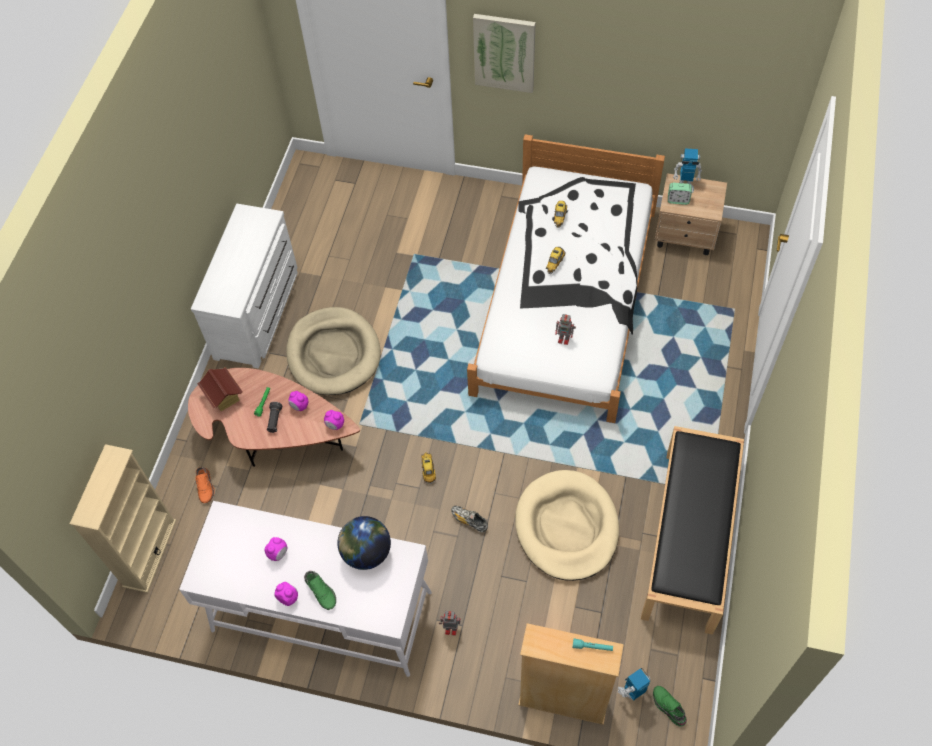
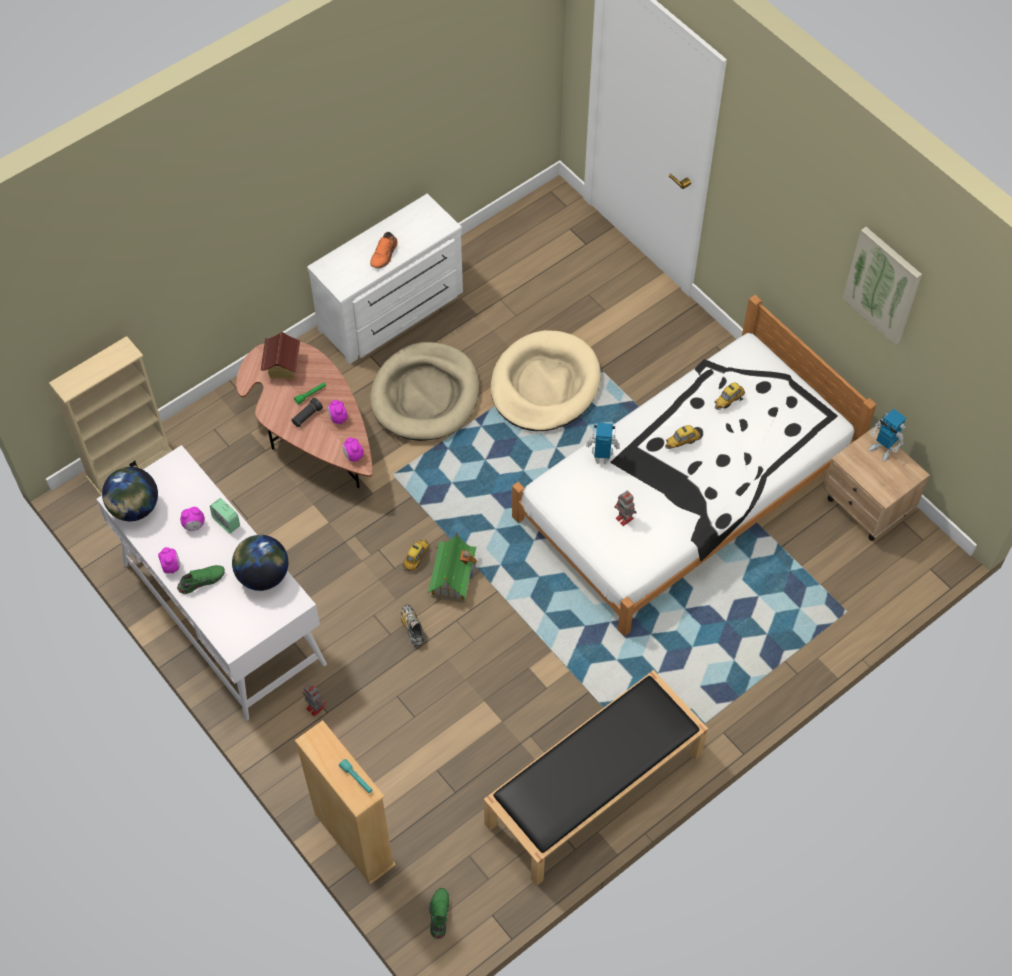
camera: 35 degrees right, 0 degrees up
orange shoe [195,467,215,503] -> orange shoe moved to [370,232,398,268]
green shoe [304,571,336,610] -> green shoe turned 120 degrees counterclockwise [177,565,225,594]
picture [473,14,536,93] -> picture moved to [842,227,922,345]
beige dog bed [515,470,619,581] -> beige dog bed moved to [491,330,601,431]
toy robot [618,668,650,701] -> toy robot moved to [586,423,620,464]
alarm clock [668,183,692,205] -> alarm clock moved to [210,498,240,534]
none -> globe [102,467,158,521]
none -> toy house [428,533,477,603]

